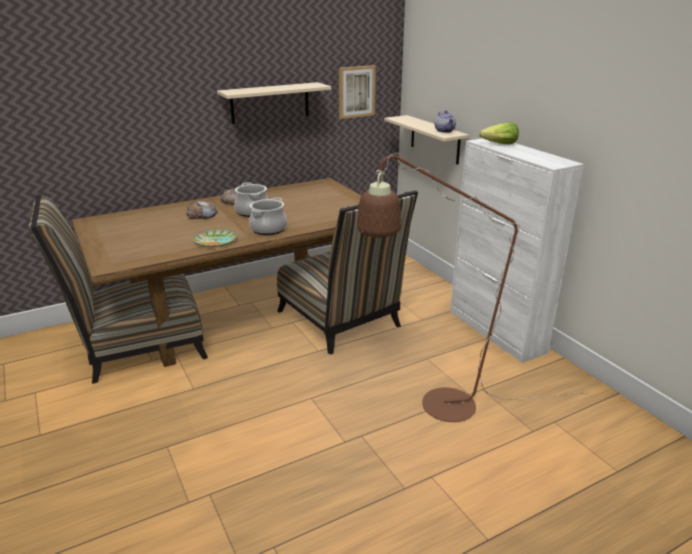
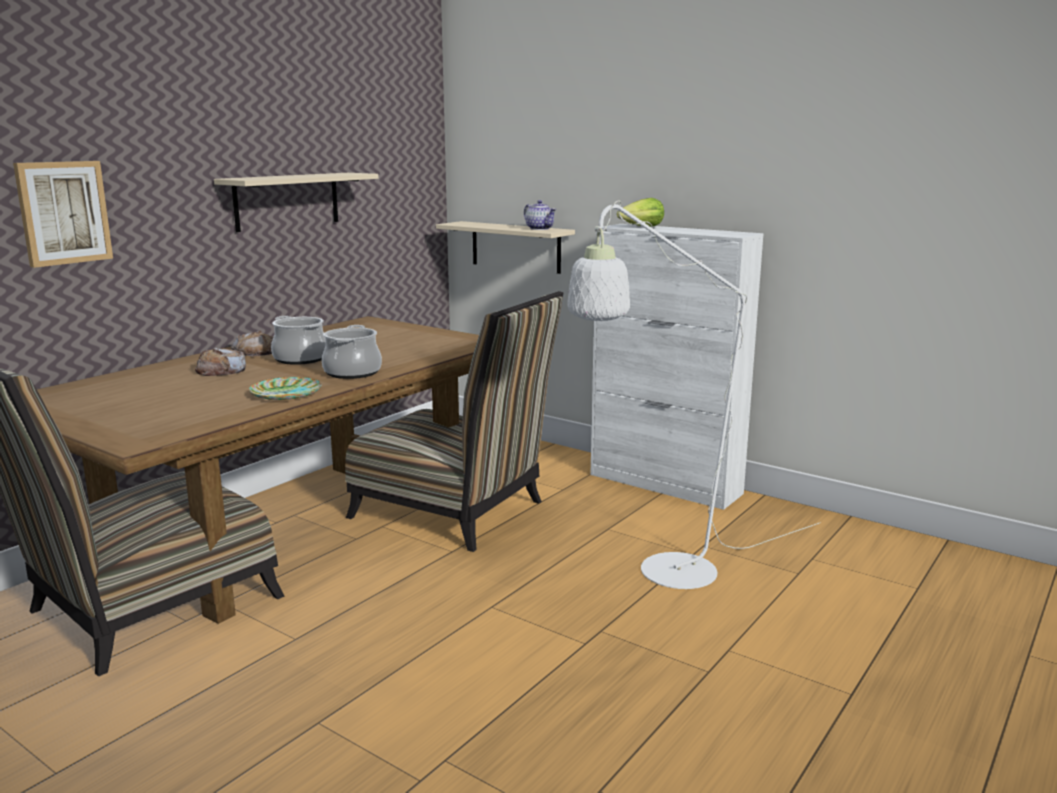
camera: 25 degrees left, 10 degrees down
picture [339,65,376,119] -> picture moved to [13,161,113,268]
brown floor lamp [357,153,584,422] -> white floor lamp [567,201,821,589]

